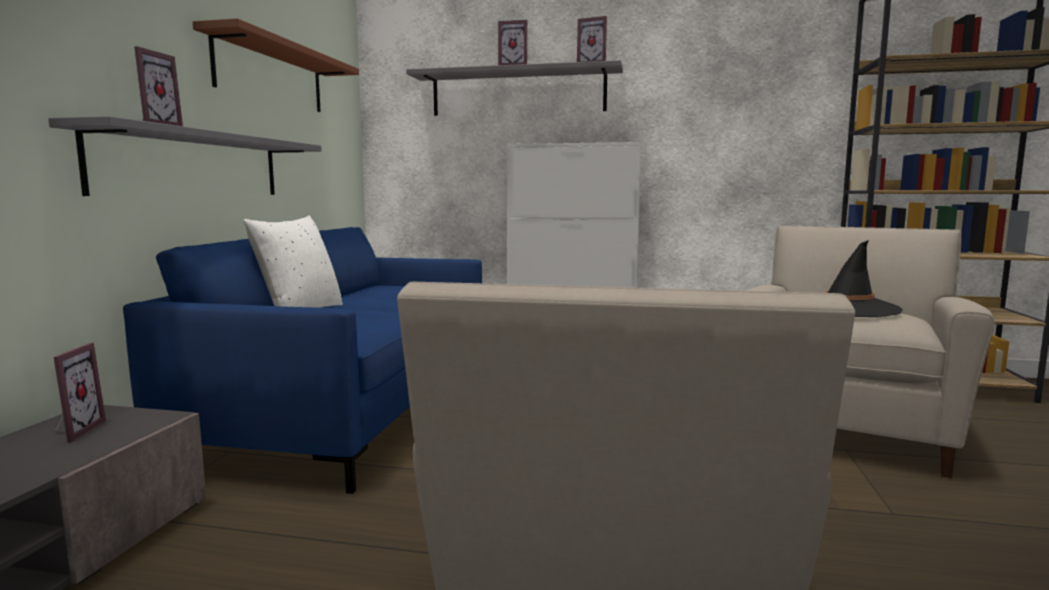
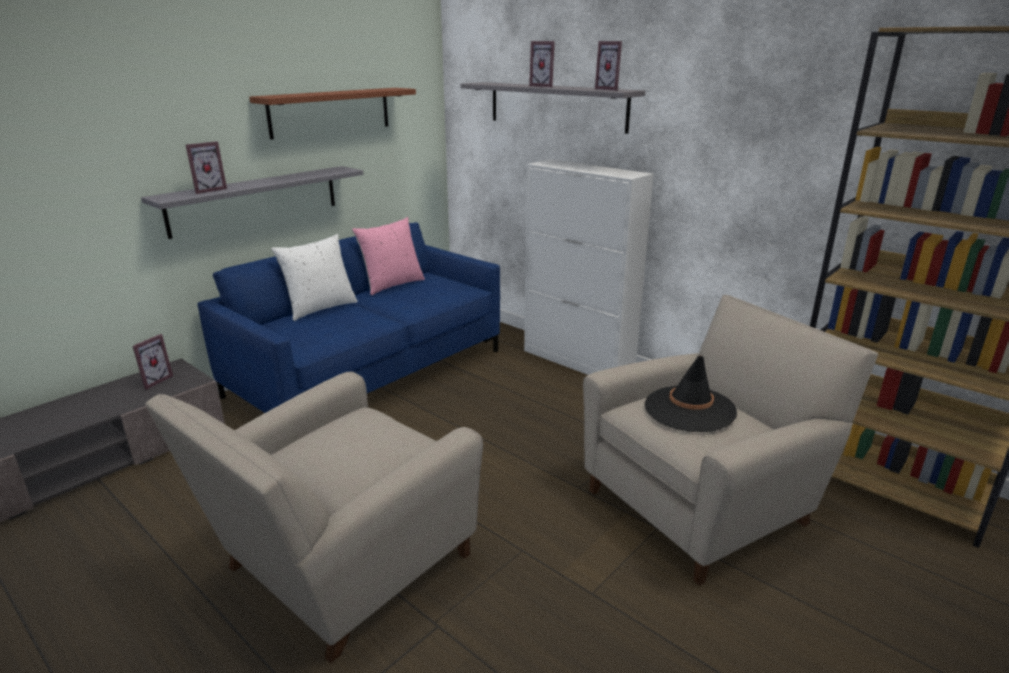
camera: 30 degrees right, 15 degrees up
none -> pink pillow [352,217,425,295]

